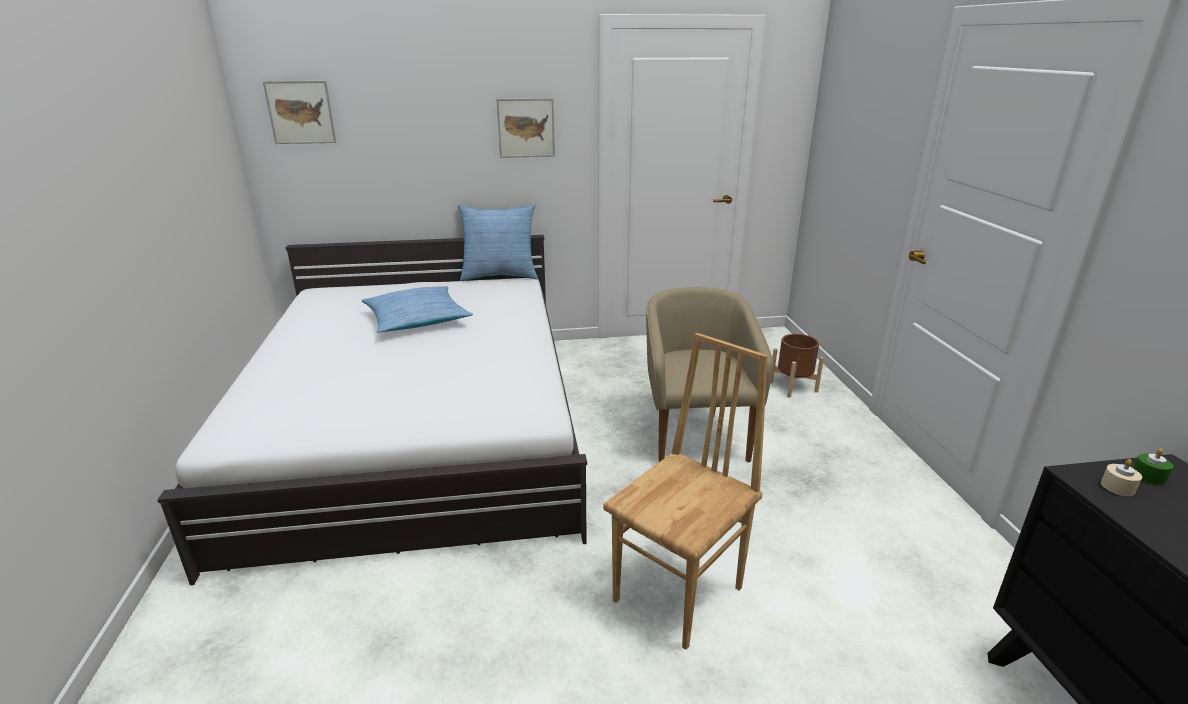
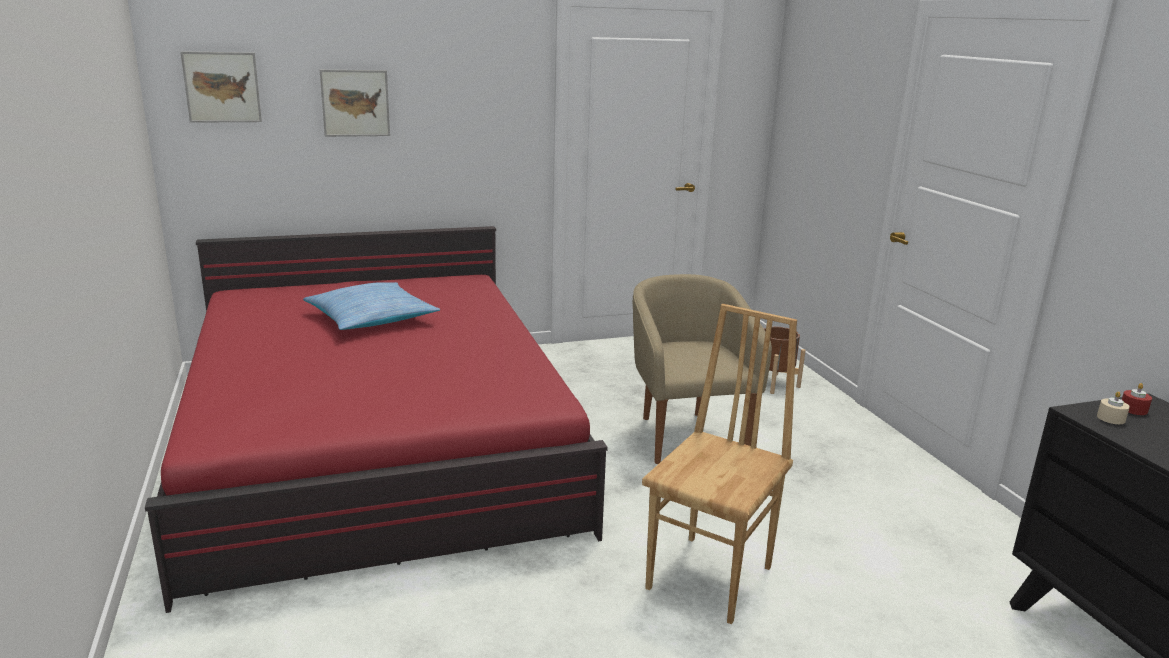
camera: 10 degrees left, 5 degrees down
white bed [157,235,587,585] -> red bed [145,226,608,613]
pillow [457,204,538,281] -> none
picture [497,98,555,158] -> picture moved to [320,70,390,137]
green candle [1133,449,1173,485] -> red candle [1122,383,1152,415]

